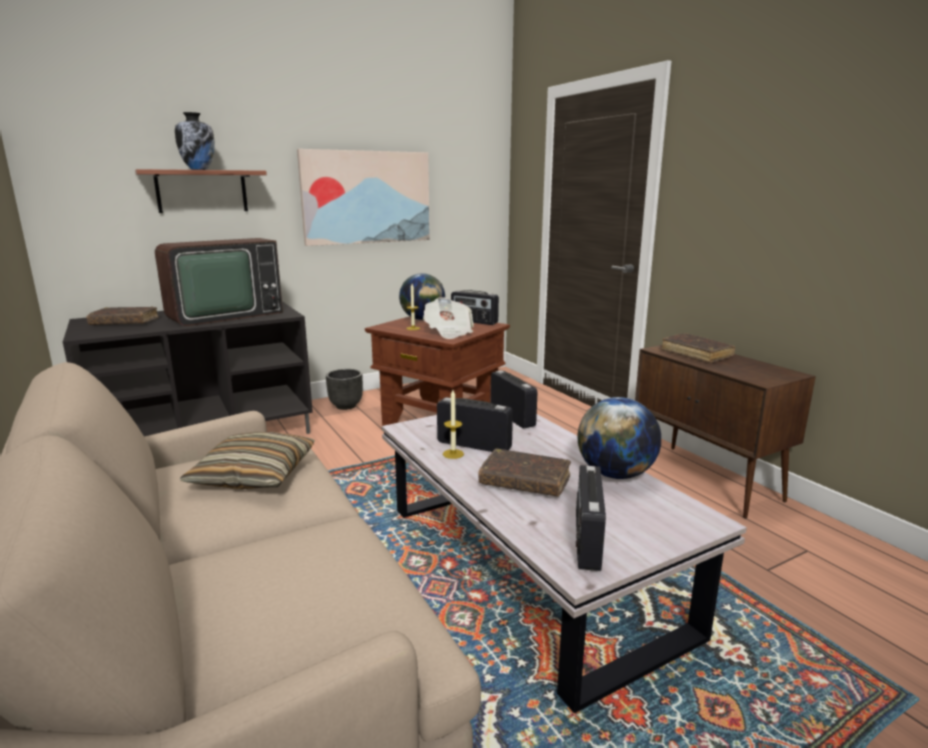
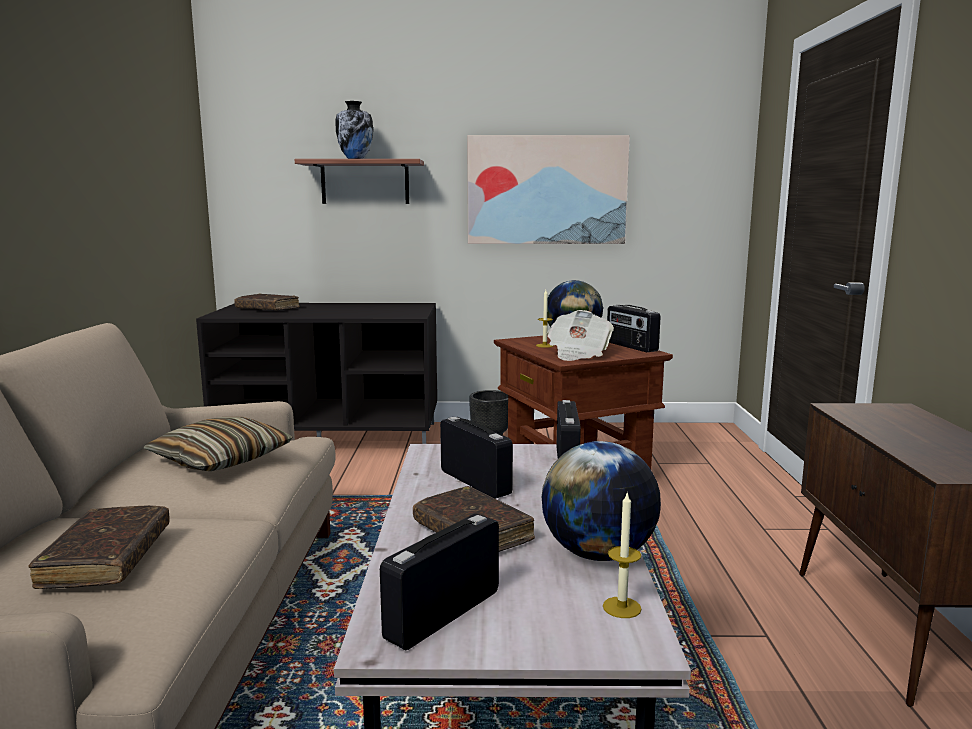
camera: 30 degrees right, 5 degrees down
television [155,238,283,326] -> none
candle [443,390,464,459] -> candle moved to [603,491,642,618]
brown book [661,333,735,363] -> brown book moved to [28,505,170,589]

